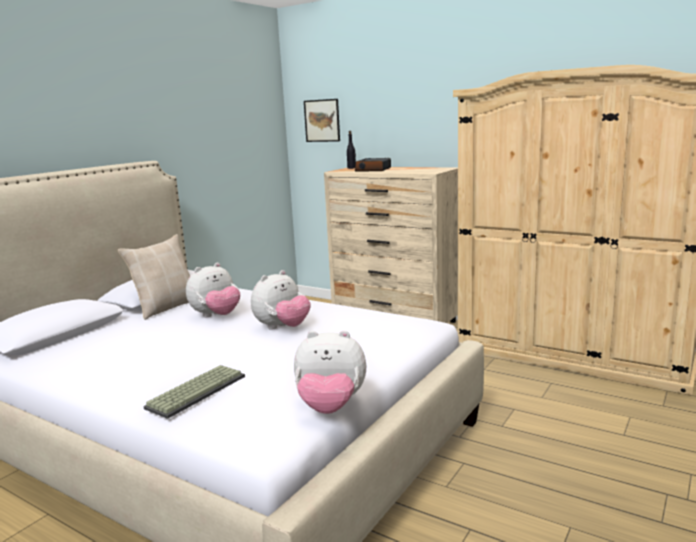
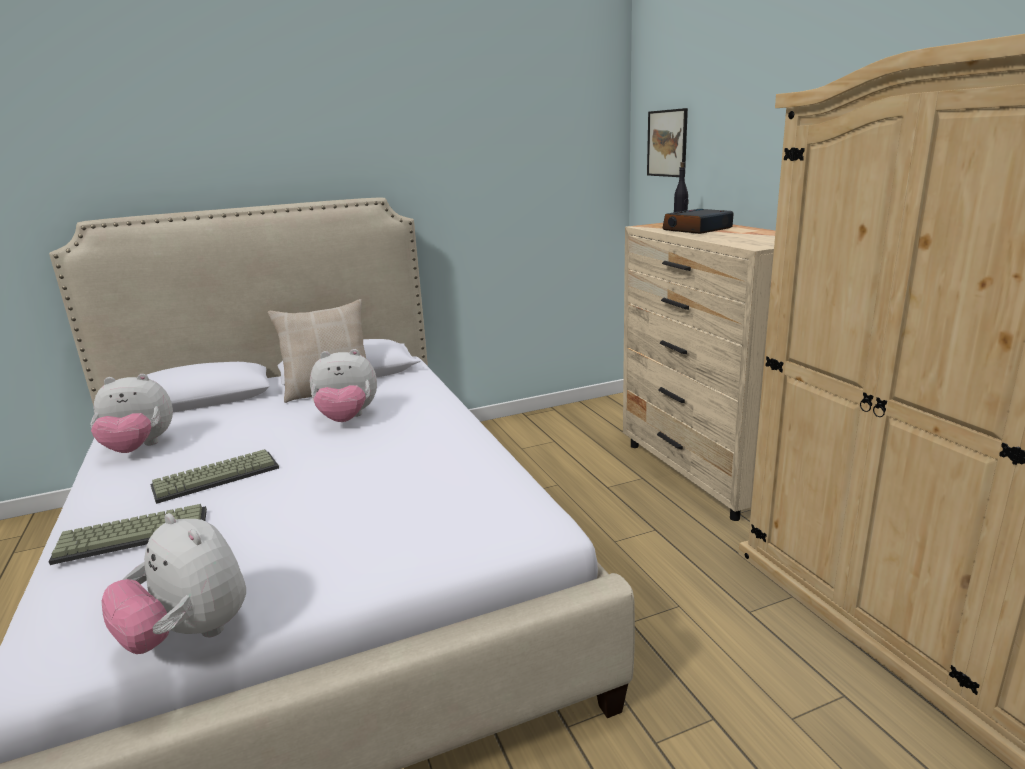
camera: 35 degrees right, 5 degrees up
plush toy [251,270,311,330] -> plush toy moved to [90,374,173,453]
none -> keyboard [150,449,279,504]

